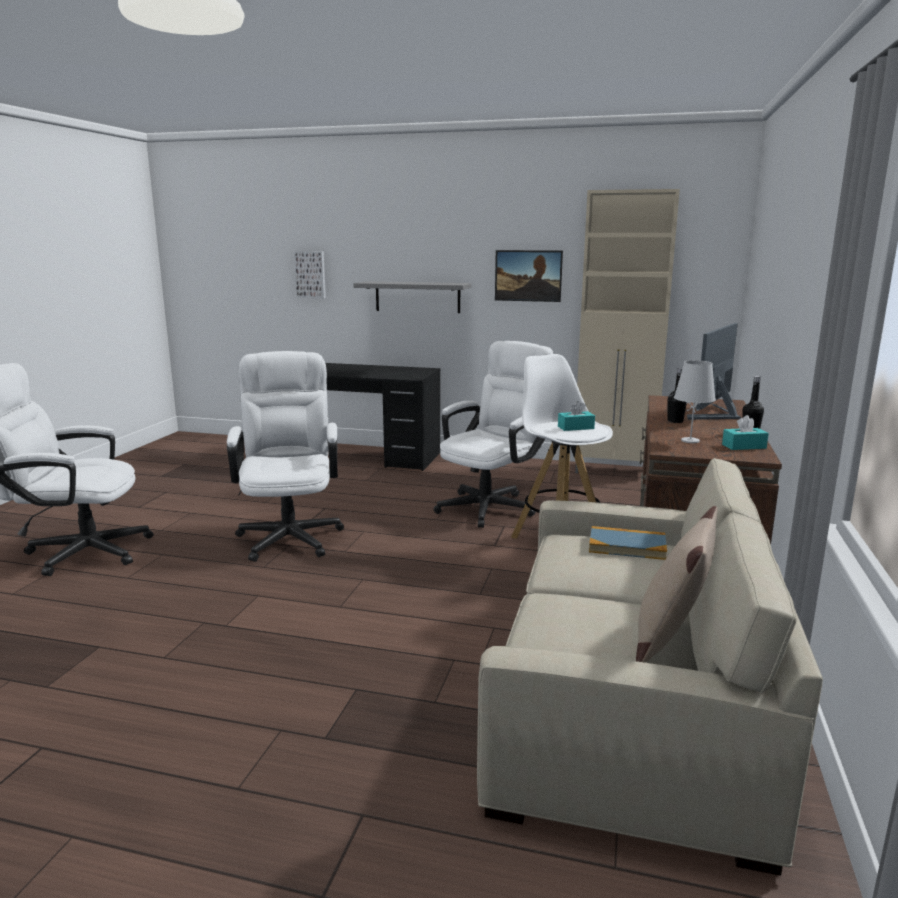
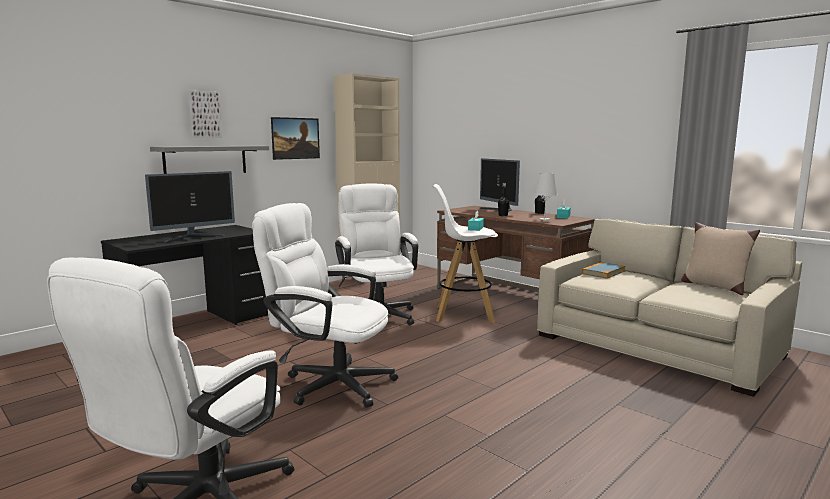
camera: 60 degrees left, 5 degrees down
picture [294,251,326,298] -> picture moved to [188,90,222,138]
none -> monitor [145,171,235,242]

